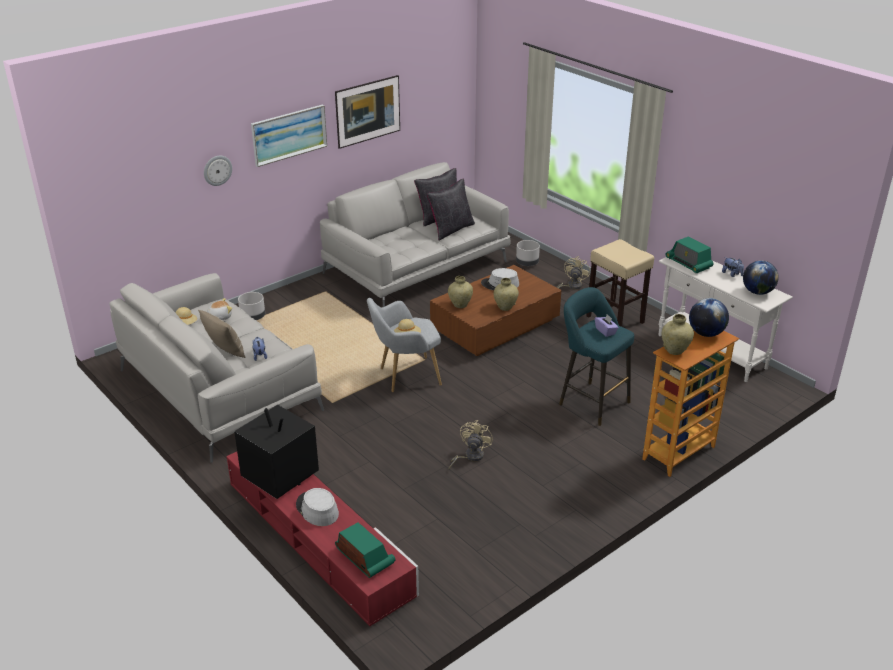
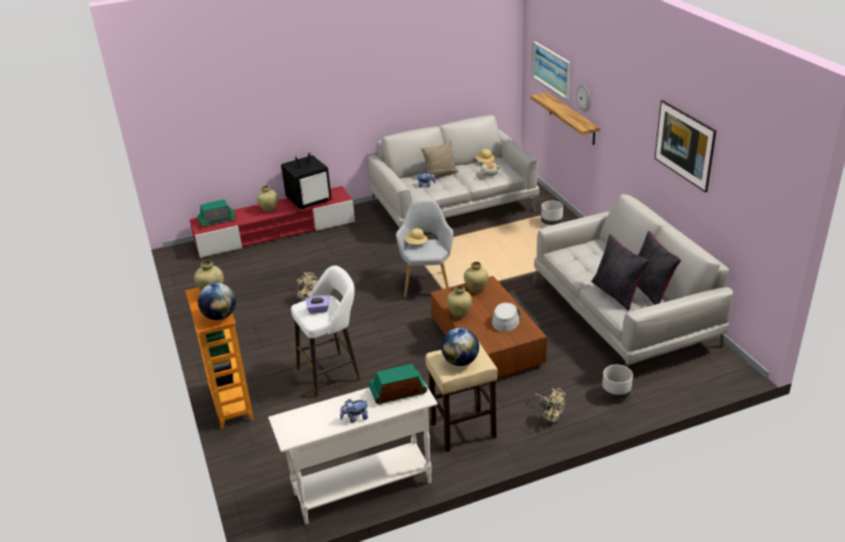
camera: 110 degrees right, 0 degrees up
picture [251,105,327,167] -> picture moved to [532,42,571,100]
grey hat [296,488,339,526] -> beige vase [257,186,278,212]
turquoise stool [559,287,634,426] -> white stool [291,266,361,397]
globe [743,261,779,295] -> globe moved to [441,328,479,366]
none -> shelf [531,92,600,145]

